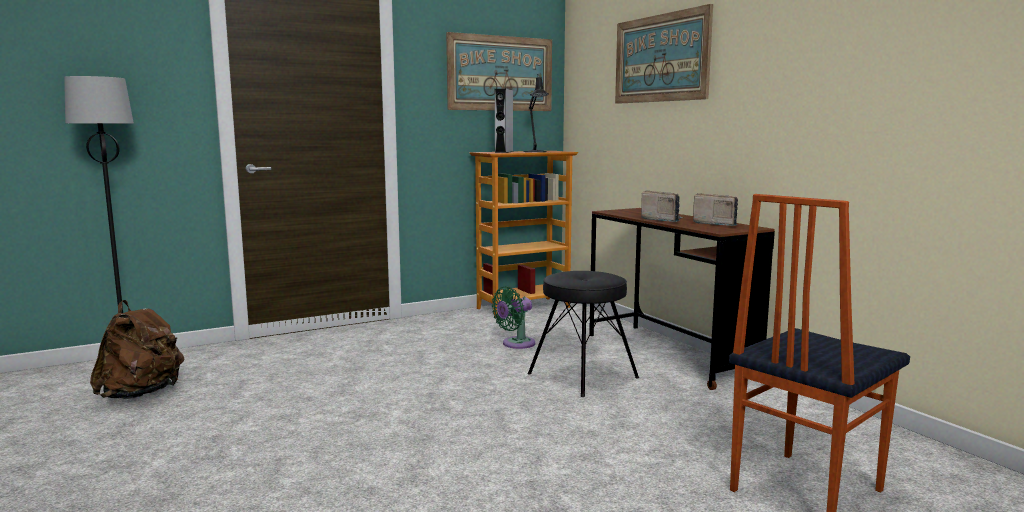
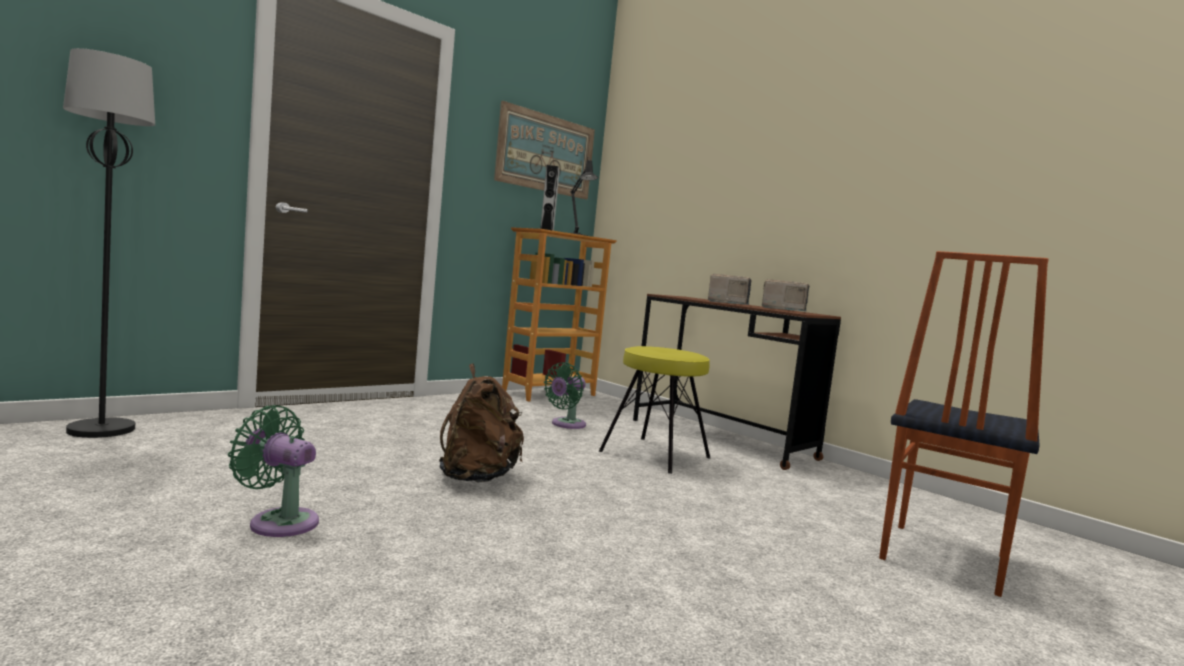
camera: 15 degrees left, 5 degrees down
brown backpack [90,300,184,399] -> brown backpack moved to [439,363,524,482]
black stool [528,271,639,397] -> yellow stool [599,346,710,474]
picture [615,4,713,104] -> none
none -> green fan [228,405,319,537]

